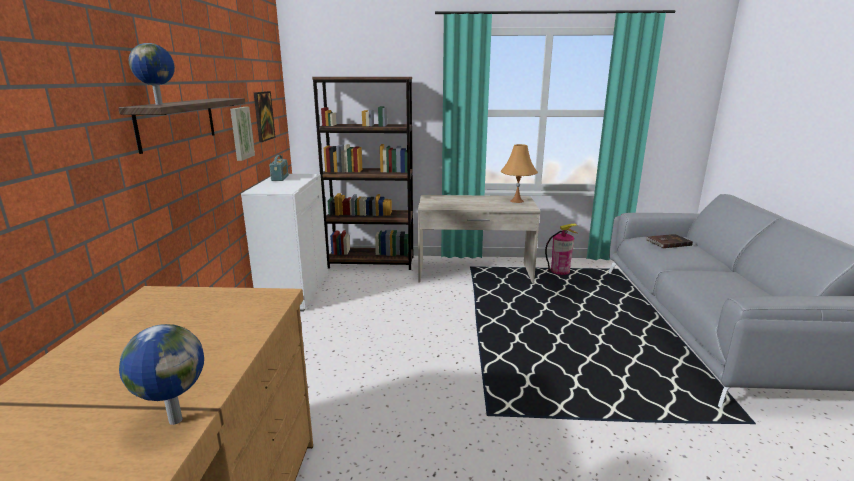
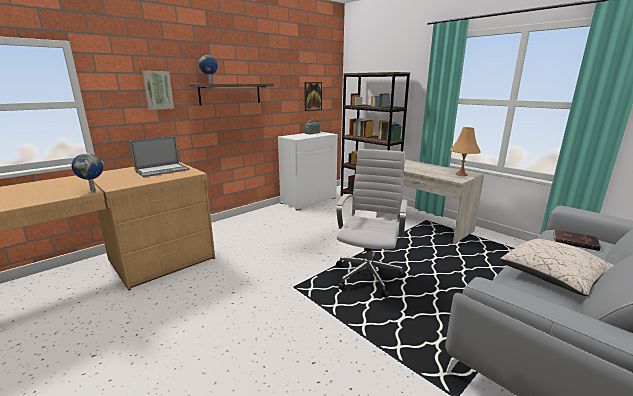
camera: 45 degrees right, 0 degrees up
picture [230,107,255,161] -> picture moved to [142,71,174,110]
fire extinguisher [545,224,577,275] -> none
none -> laptop [130,136,189,177]
none -> white office chair [336,149,408,298]
none -> beige pillow [500,239,614,296]

